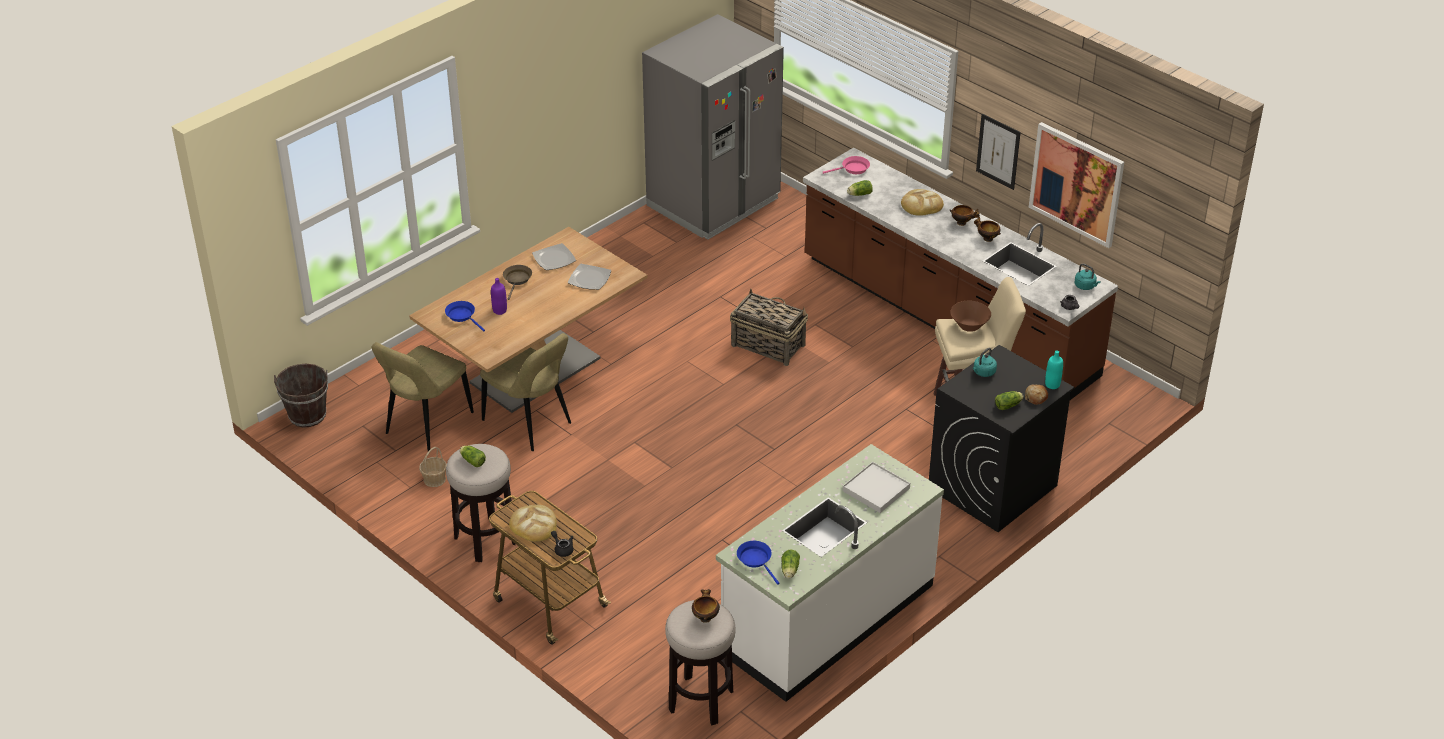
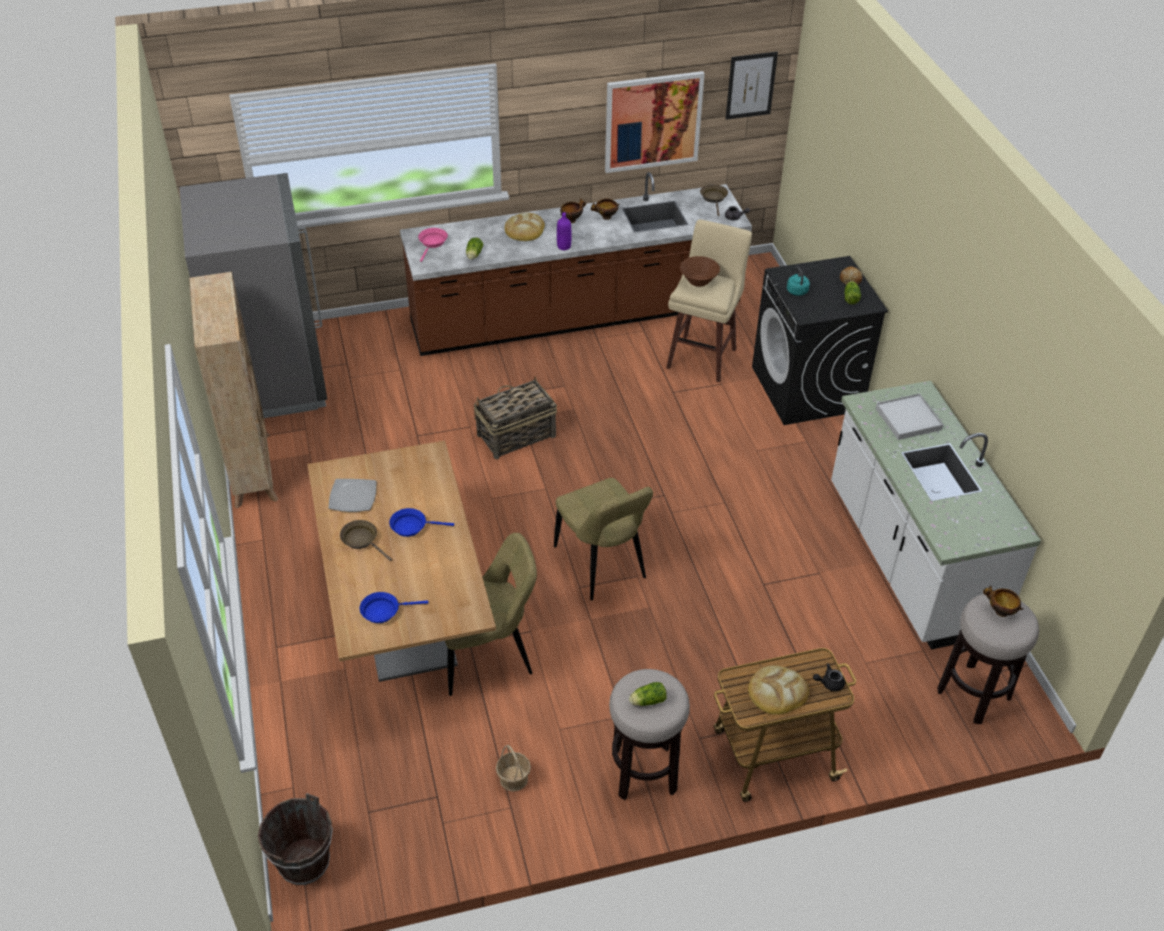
camera: 60 degrees left, 5 degrees up
beige chair [371,342,474,451] -> beige chair moved to [554,478,653,600]
purple bottle [491,278,507,315] -> purple bottle moved to [557,212,571,250]
plate [568,264,611,290] -> none
blue frying pan [737,541,779,585] -> blue frying pan moved to [389,508,454,537]
lettuce [781,550,800,579] -> none
picture [976,114,1021,190] -> picture moved to [726,52,778,120]
turquoise bottle [1045,350,1063,389] -> none
turquoise kettle [1074,264,1101,290] -> brown frying pan [700,184,728,216]
none -> beige bookcase [189,272,278,508]

